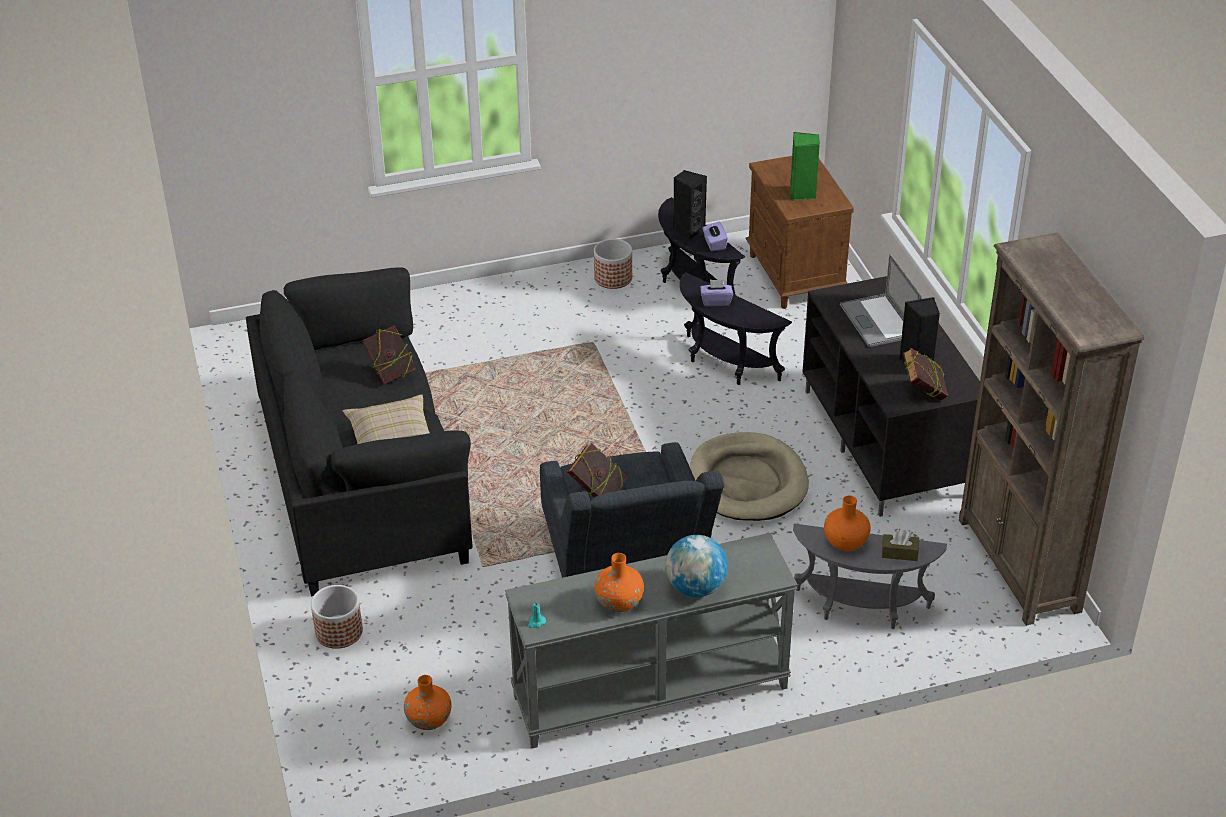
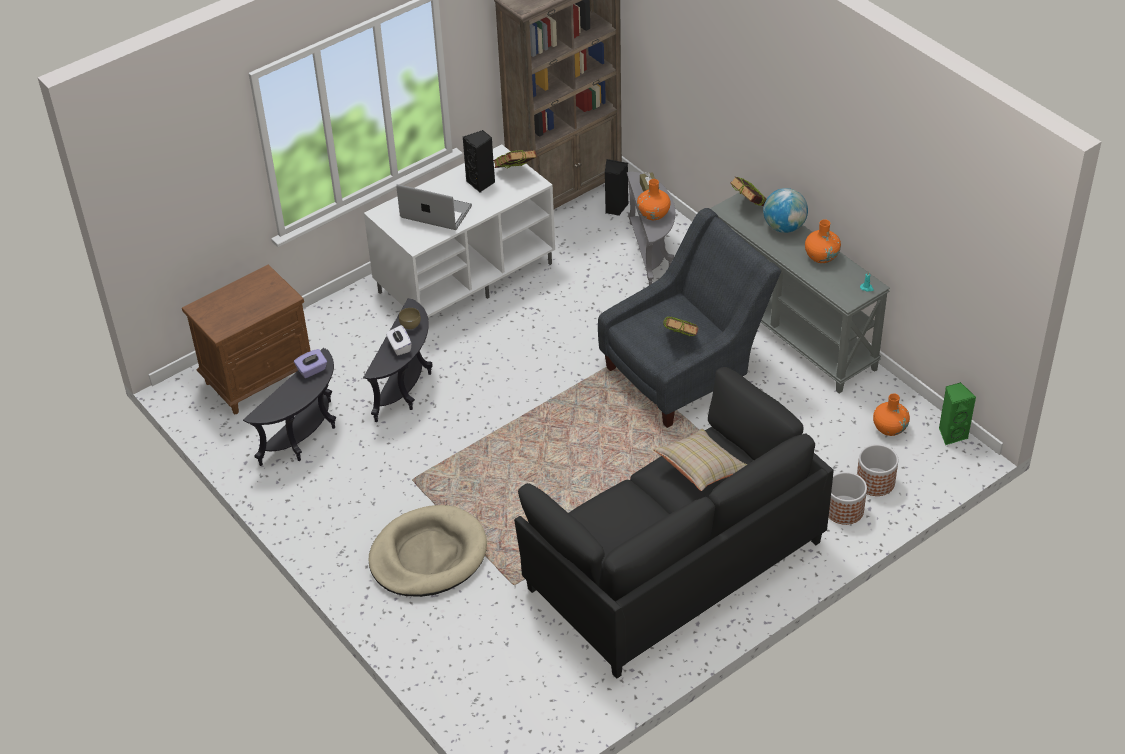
camera: 110 degrees left, 5 degrees up
book [363,325,416,384] -> book moved to [730,177,766,206]
planter [594,239,632,289] -> planter moved to [857,444,898,496]
black speaker [673,170,707,241] -> black speaker moved to [605,159,628,216]
beige dog bed [690,432,809,521] -> beige dog bed moved to [369,505,487,597]
purple tissue box [700,280,733,306] -> white tissue box [386,325,411,356]
green speaker [790,132,820,201] -> green speaker moved to [939,382,976,445]
black tv stand [803,276,980,517] -> white tv stand [364,144,555,317]
laptop [840,254,922,347] -> laptop turned 120 degrees counterclockwise [396,184,472,230]
none -> brown bowl [399,308,421,330]

